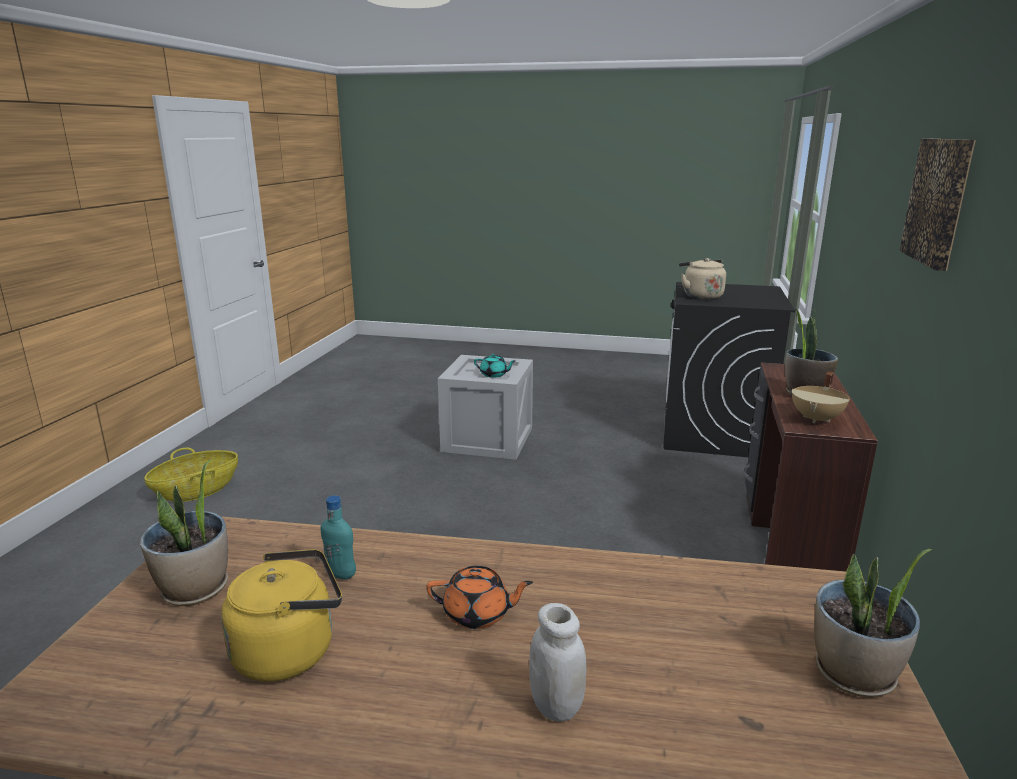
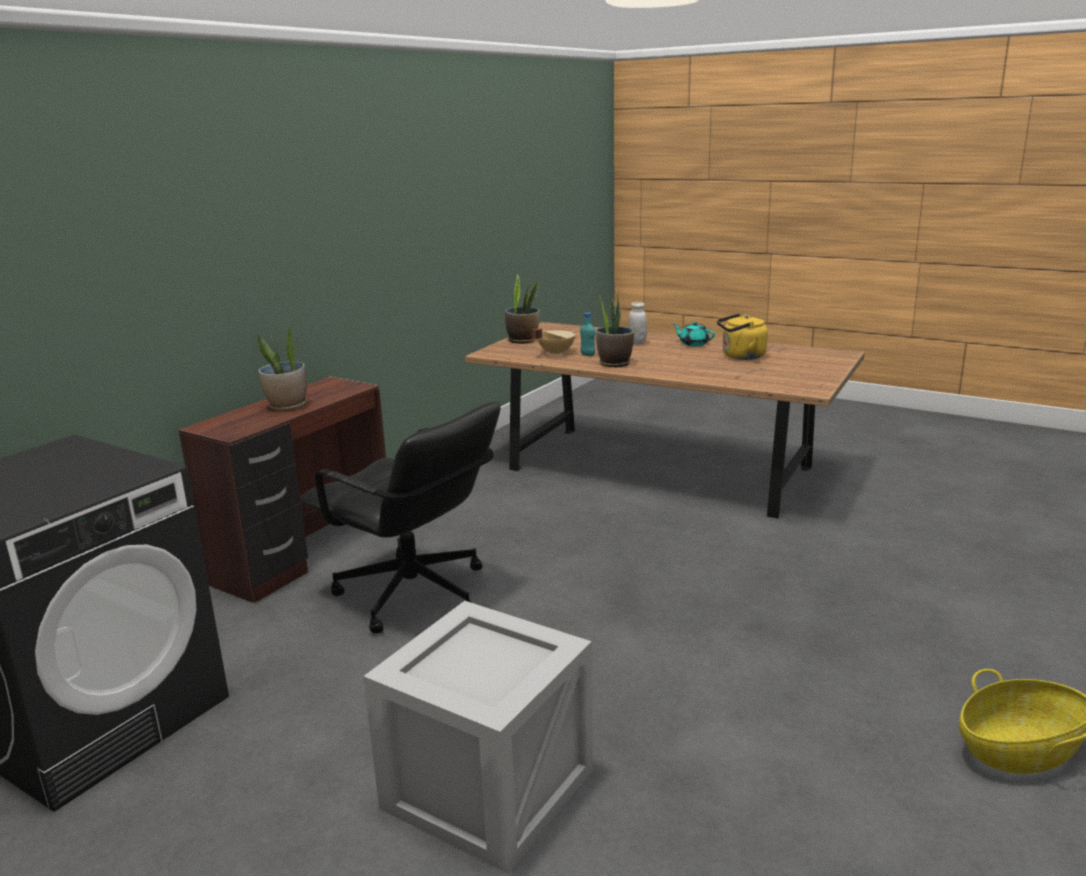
camera: 160 degrees left, 0 degrees up
potted plant [140,460,228,606] -> potted plant moved to [596,293,634,368]
turquoise bottle [321,495,356,579] -> turquoise bottle moved to [580,312,595,356]
orange teapot [426,566,533,629] -> none
turquoise teapot [474,354,516,378] -> turquoise teapot moved to [673,322,715,346]
beige kettle [679,258,726,299] -> none
beige cooking pot [792,371,850,423] -> beige cooking pot moved to [532,328,575,355]
picture [899,139,976,271] -> none
none -> black office chair [299,402,501,634]

